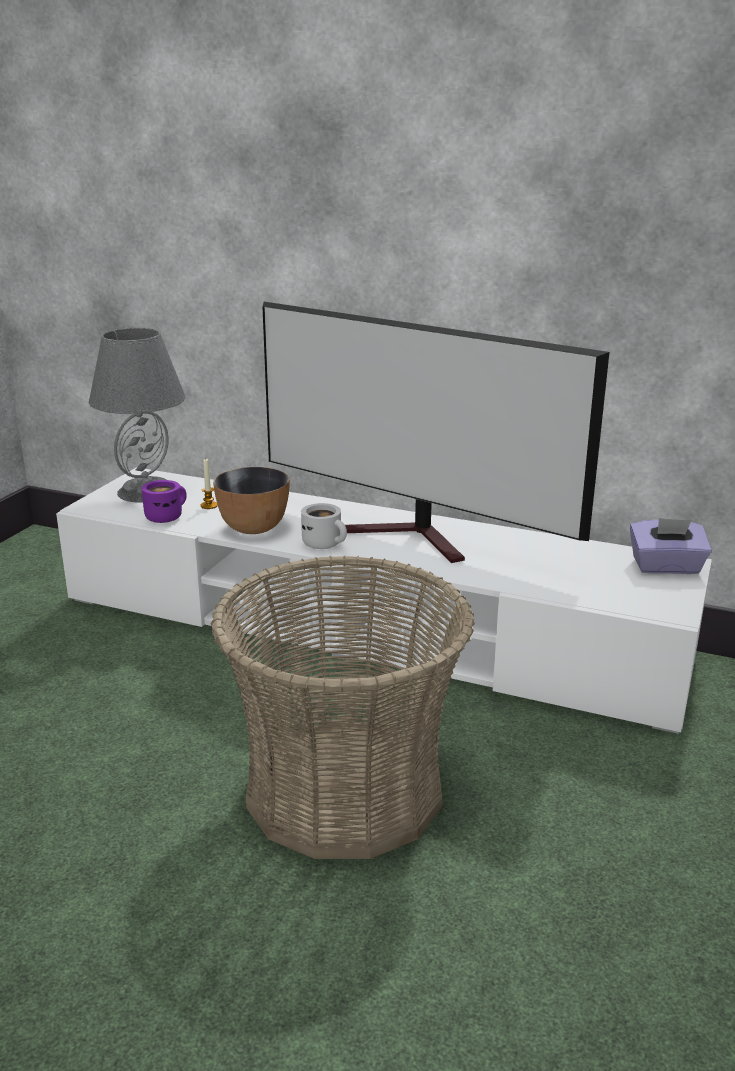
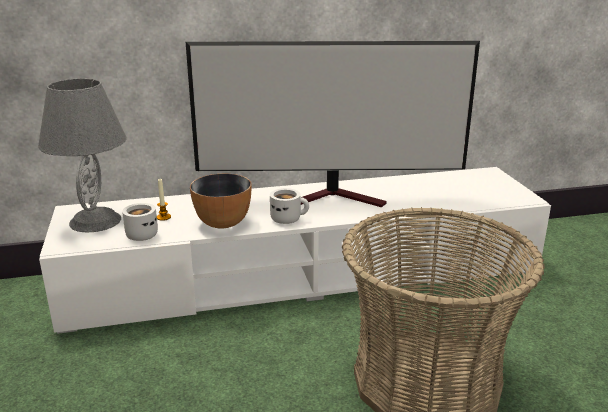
camera: 35 degrees left, 0 degrees up
purple mug [142,480,187,523] -> white mug [122,203,158,241]
purple tissue box [630,518,712,574] -> none

